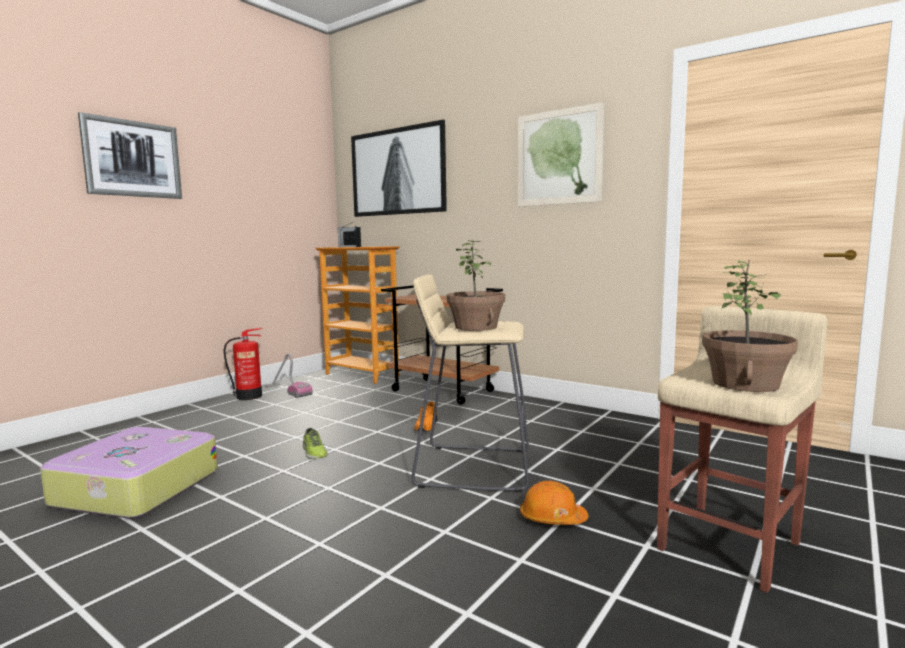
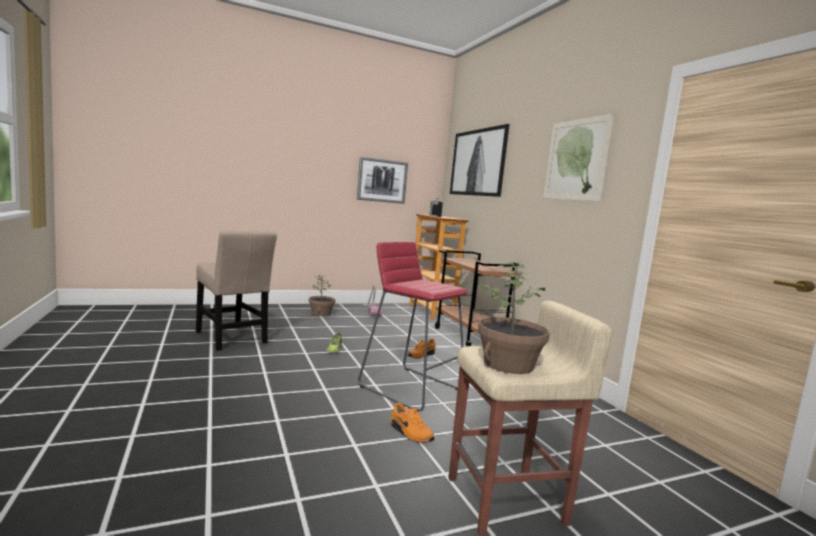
camera: 30 degrees right, 0 degrees up
suitcase [40,427,218,519] -> beige chair [196,231,277,351]
picture [78,112,182,199] -> picture moved to [357,157,408,204]
fire extinguisher [224,328,263,400] -> none
beige stool [412,274,529,492] -> red stool [358,242,468,412]
potted plant [447,240,505,331] -> potted plant moved to [309,275,335,316]
orange hard hat [520,481,588,525] -> orange shoe [391,403,434,443]

